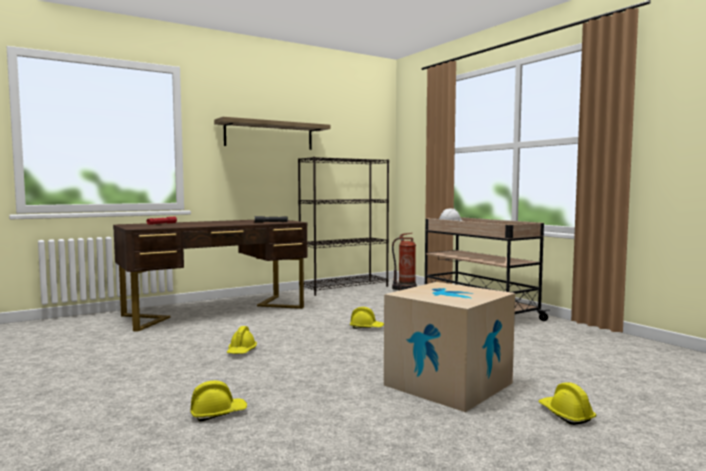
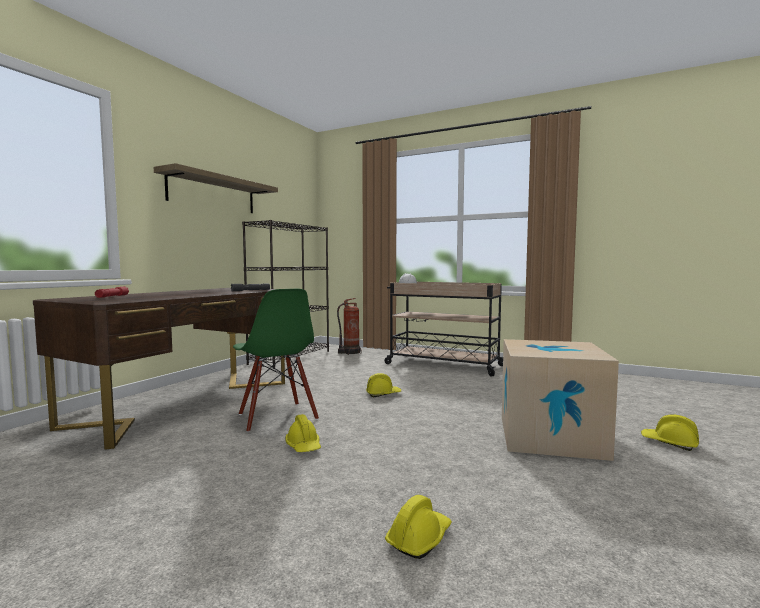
camera: 30 degrees left, 0 degrees up
none -> green chair [233,289,319,432]

